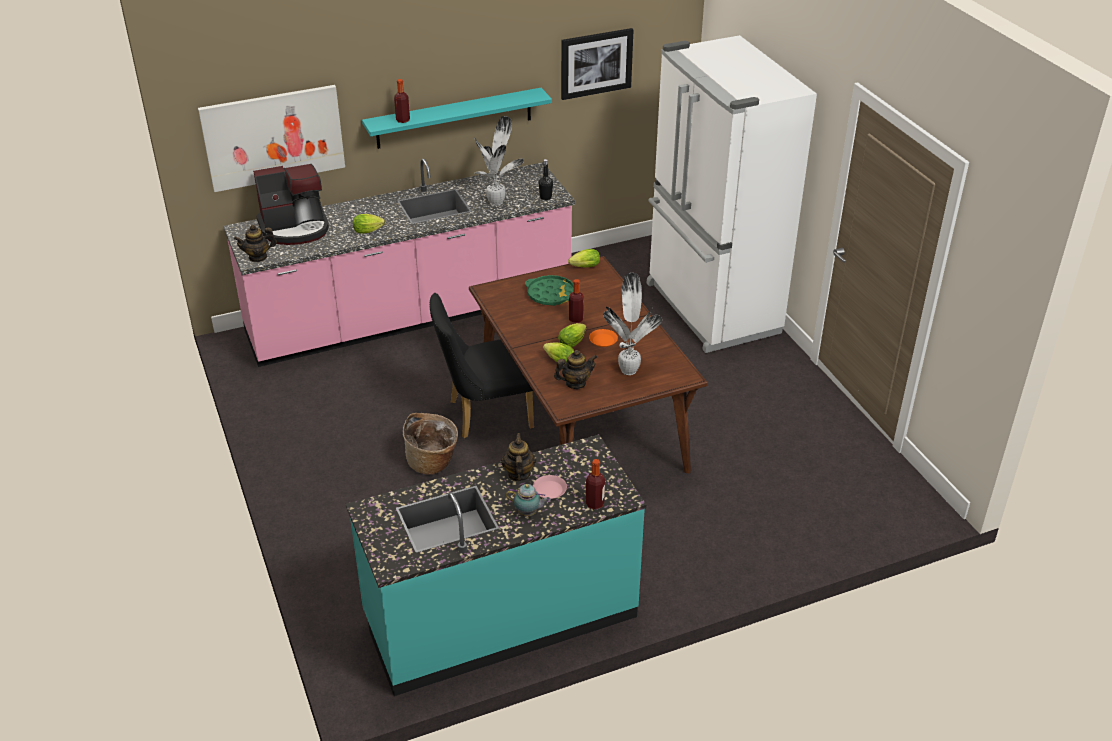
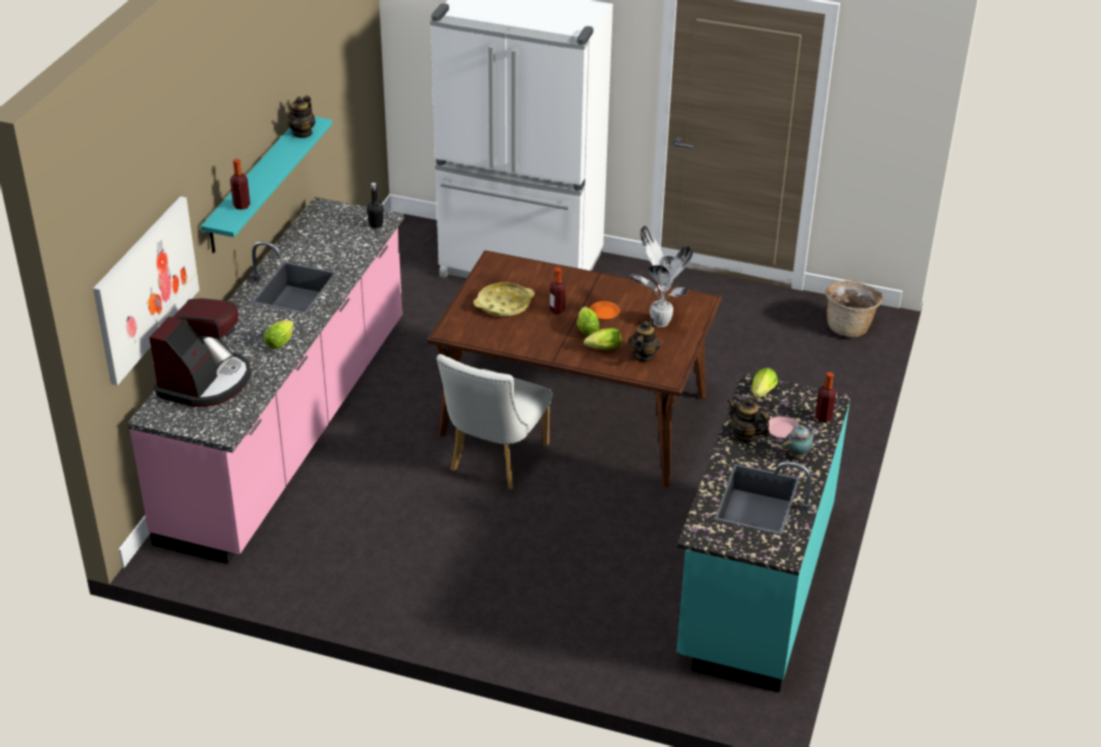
camera: 50 degrees left, 0 degrees up
teapot [234,225,277,262] -> teapot moved to [286,95,316,138]
basket [403,413,458,475] -> basket moved to [825,281,883,337]
black chair [429,293,534,438] -> white chair [437,354,552,489]
potted plant [474,116,524,206] -> none
green tray [525,275,574,306] -> yellow tray [473,283,535,316]
picture [561,28,633,100] -> none
lettuce [568,249,600,268] -> lettuce moved to [752,368,778,398]

